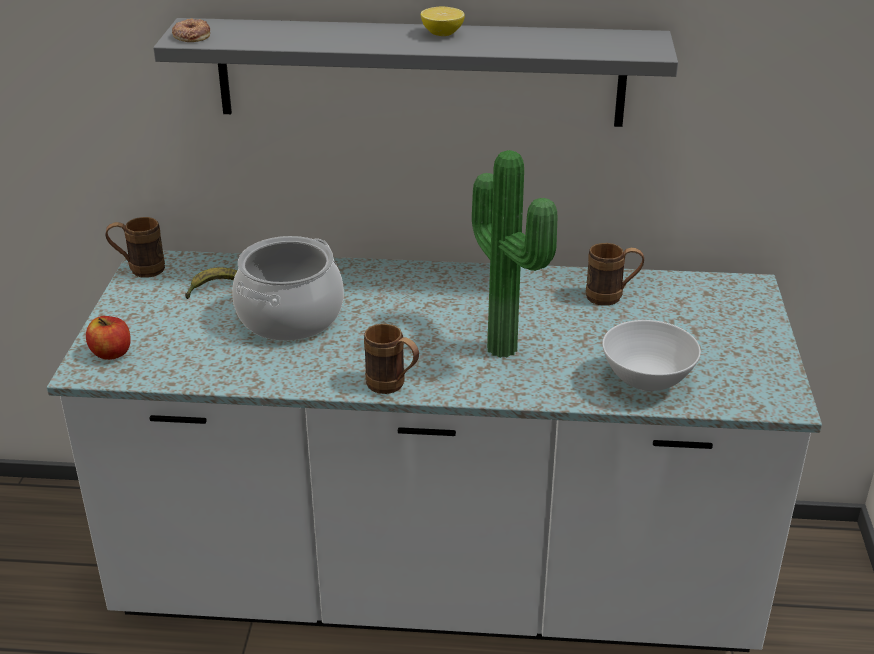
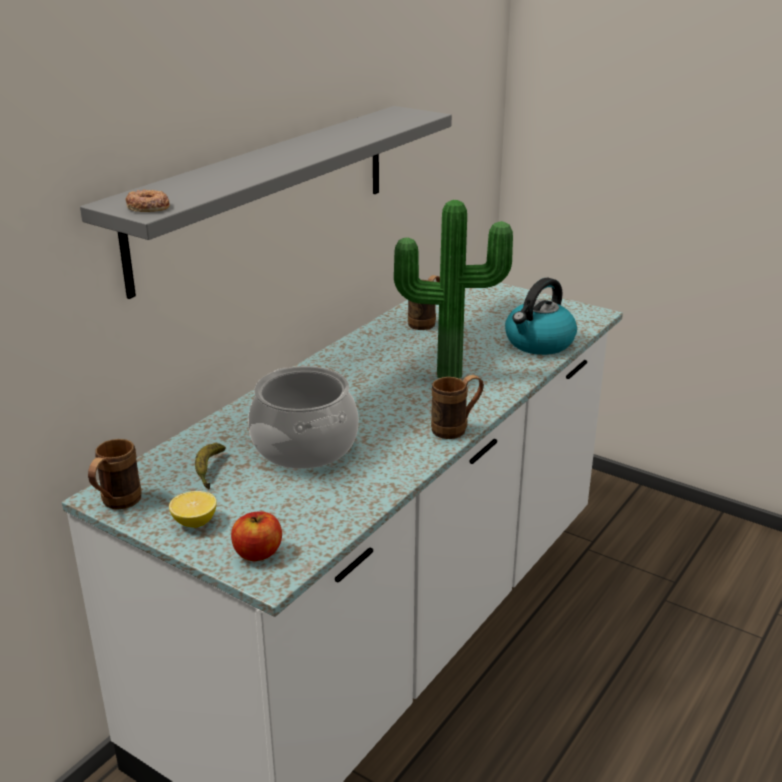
camera: 60 degrees left, 5 degrees down
lemon [421,7,465,36] -> lemon moved to [169,491,217,528]
white bowl [602,320,701,392] -> kettle [505,278,577,355]

